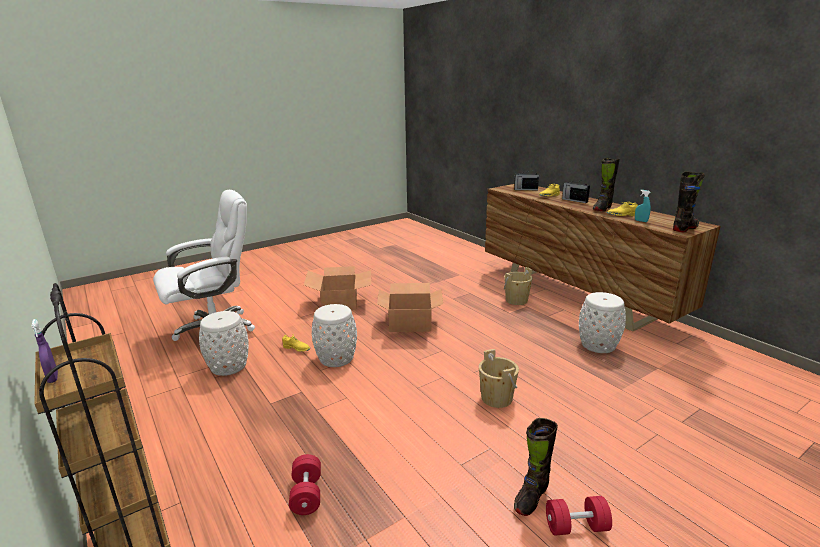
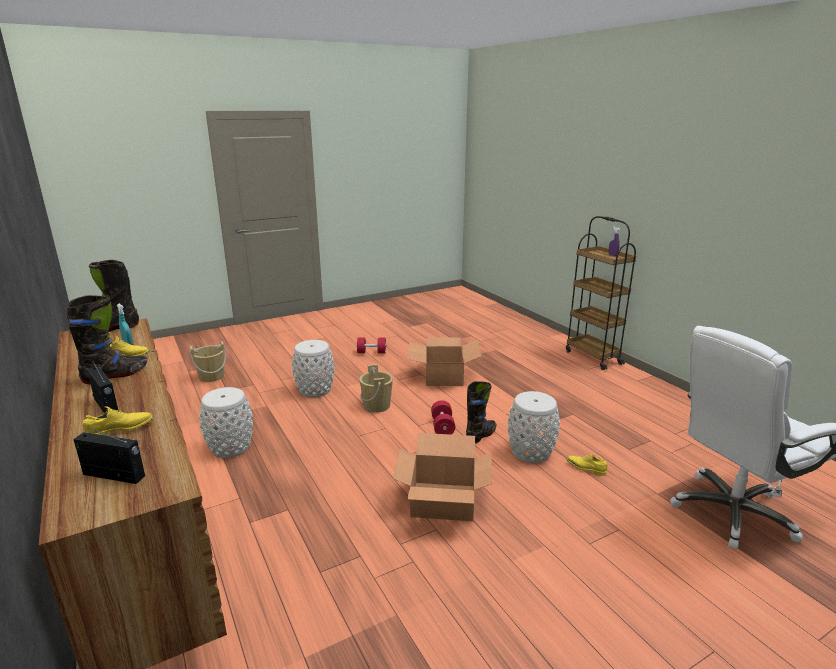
camera: 175 degrees left, 0 degrees up
white stool [199,311,249,376] -> white stool moved to [292,340,334,397]
red dumbbell [289,454,321,515] -> red dumbbell moved to [431,400,455,435]
cardboard box [304,266,371,310] -> cardboard box moved to [408,337,481,386]
beige bucket [504,267,533,305] -> beige bucket moved to [190,341,226,382]
black boot [514,418,558,516] -> black boot moved to [466,381,496,443]

